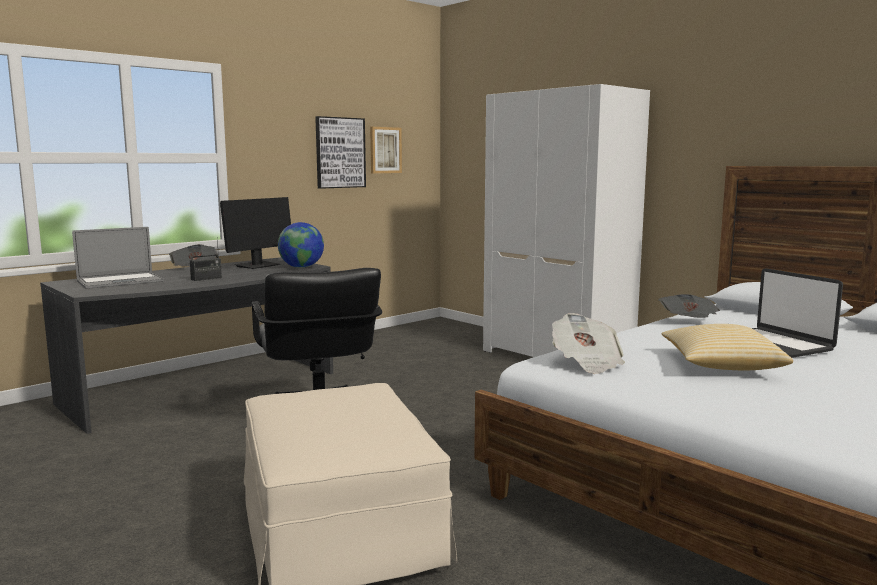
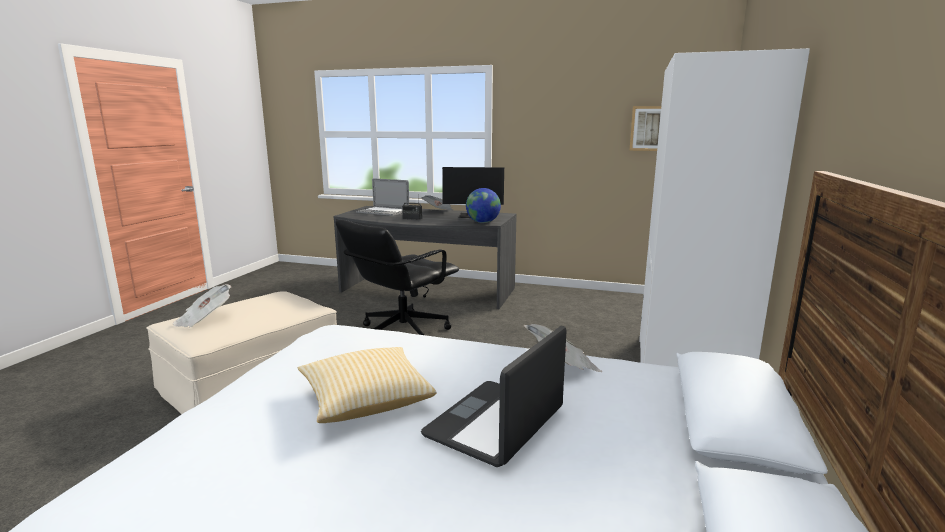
camera: 60 degrees right, 5 degrees up
picture [315,116,366,189] -> none
newspaper [552,313,625,374] -> newspaper moved to [172,284,231,328]

